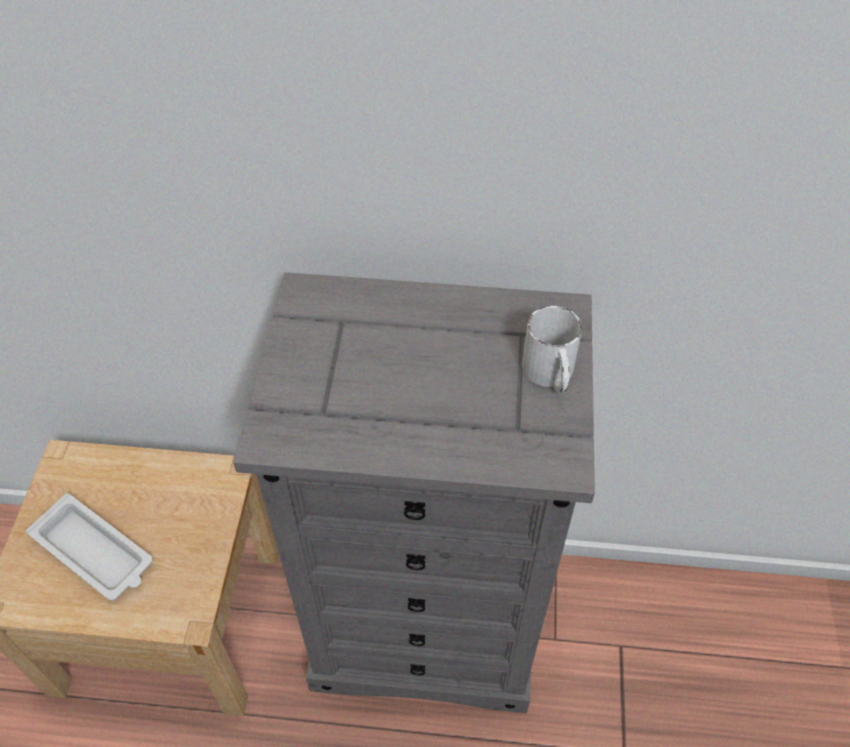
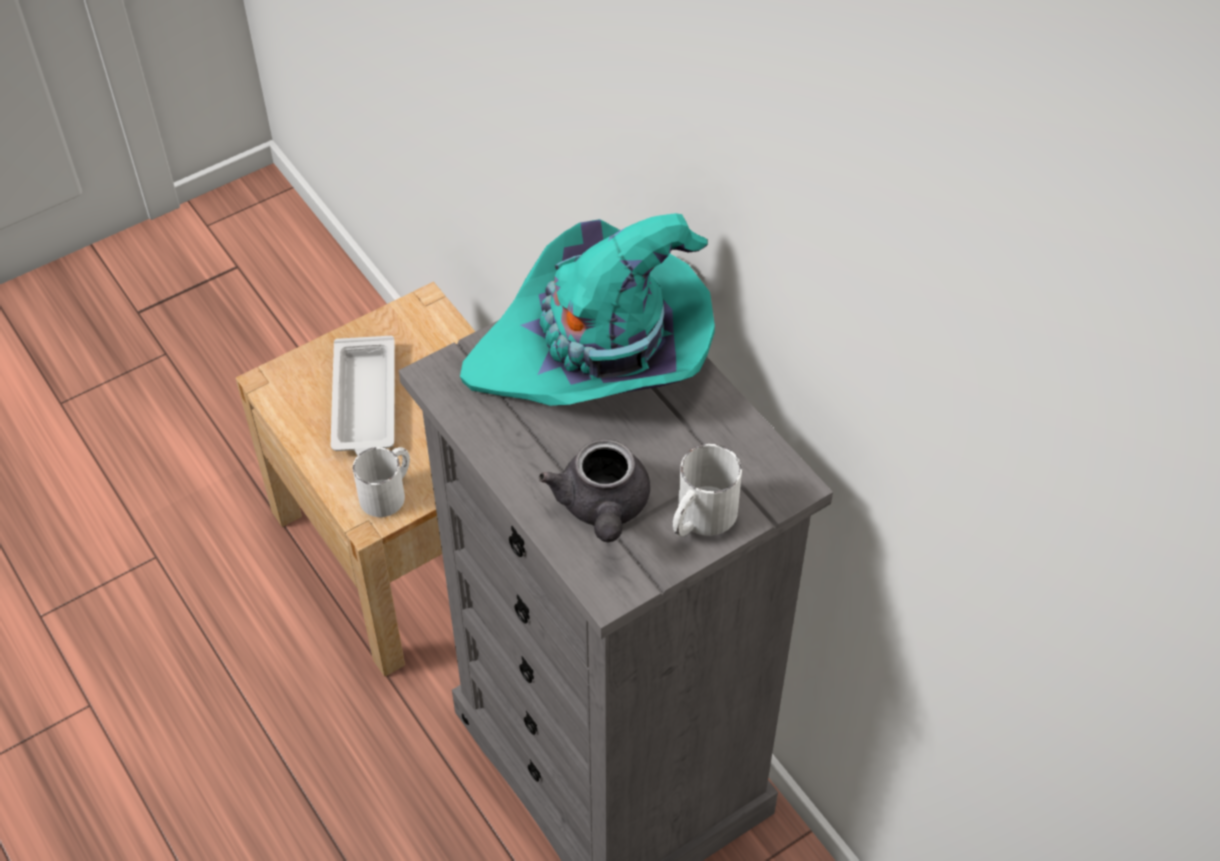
camera: 50 degrees right, 0 degrees up
none -> white mug [353,447,410,517]
none -> turquoise hat [460,213,715,406]
none -> grey teapot [539,439,650,543]

